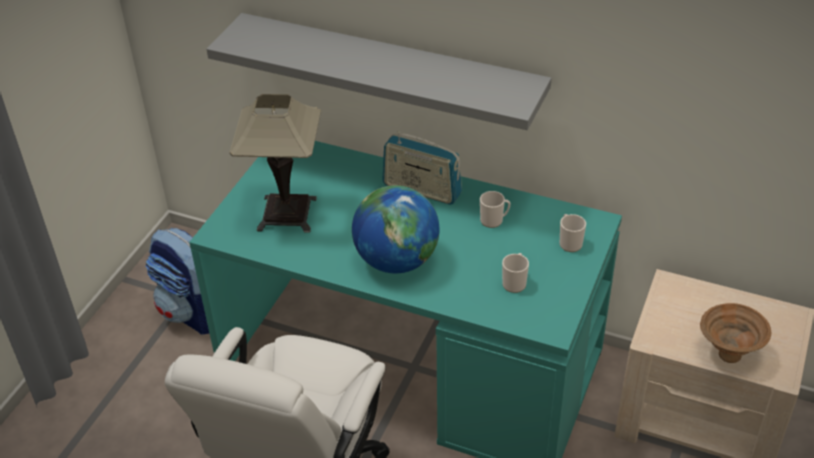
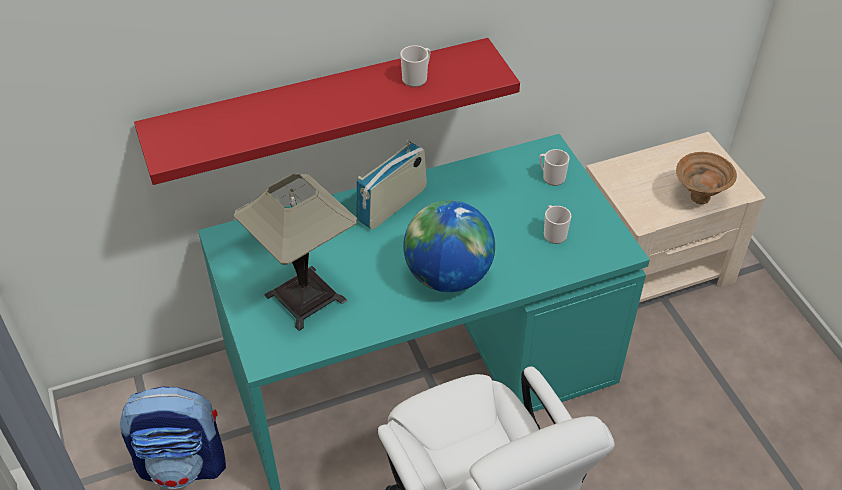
camera: 45 degrees left, 5 degrees up
grey shelf [207,13,551,130] -> red shelf [134,38,520,185]
radio [382,131,462,205] -> radio turned 150 degrees clockwise [356,140,427,230]
mug [480,191,511,228] -> mug moved to [400,45,430,87]

